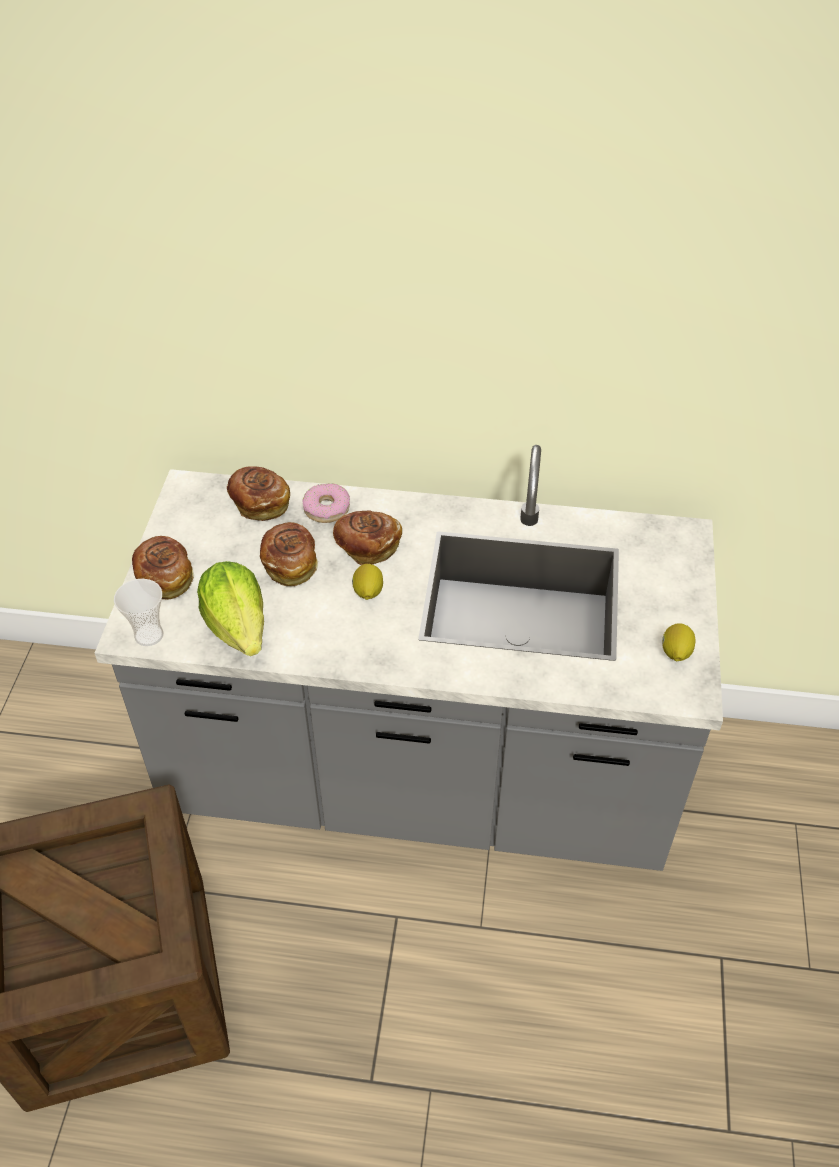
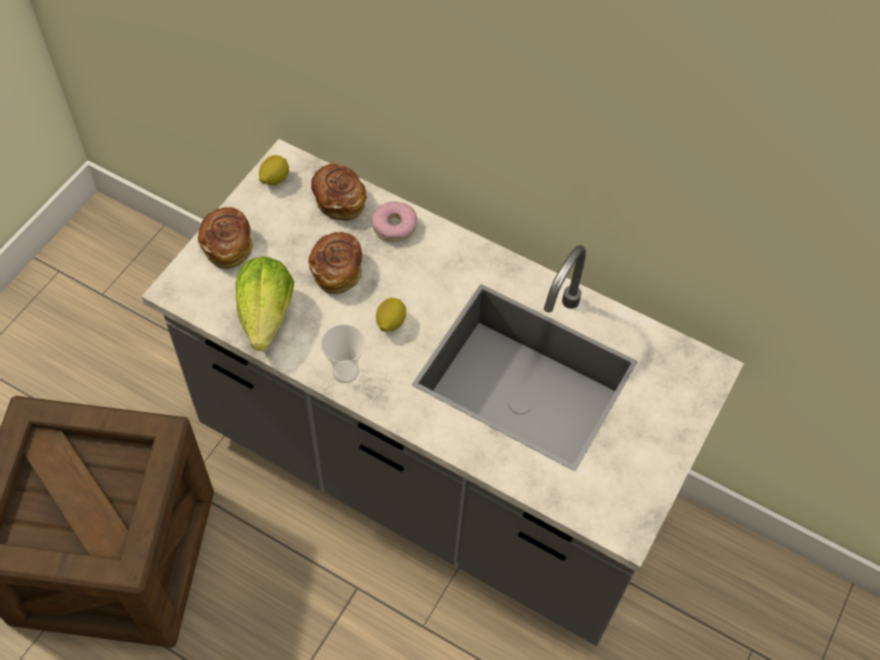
camera: 20 degrees right, 10 degrees up
cup [114,579,164,646] -> cup moved to [321,324,366,383]
bread [333,510,402,565] -> none
lemon [662,623,696,661] -> lemon moved to [259,155,289,185]

